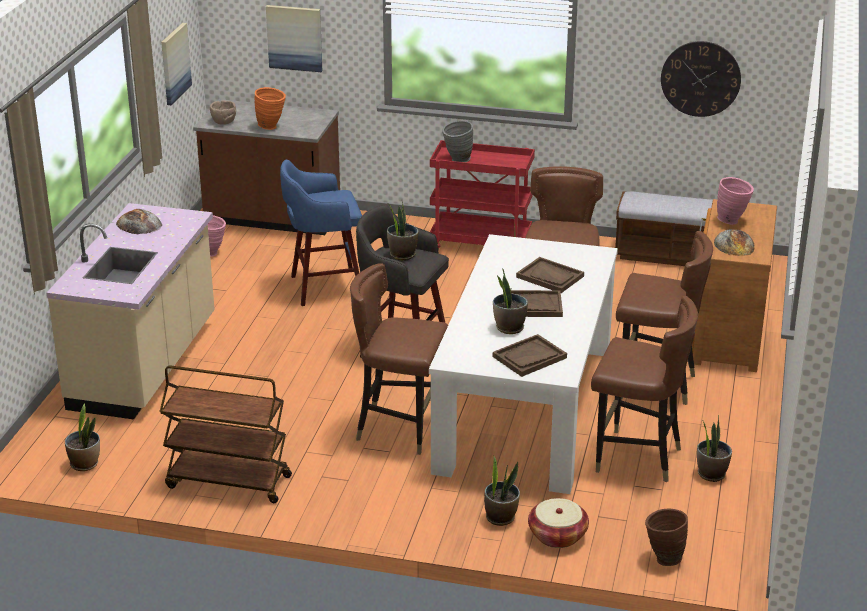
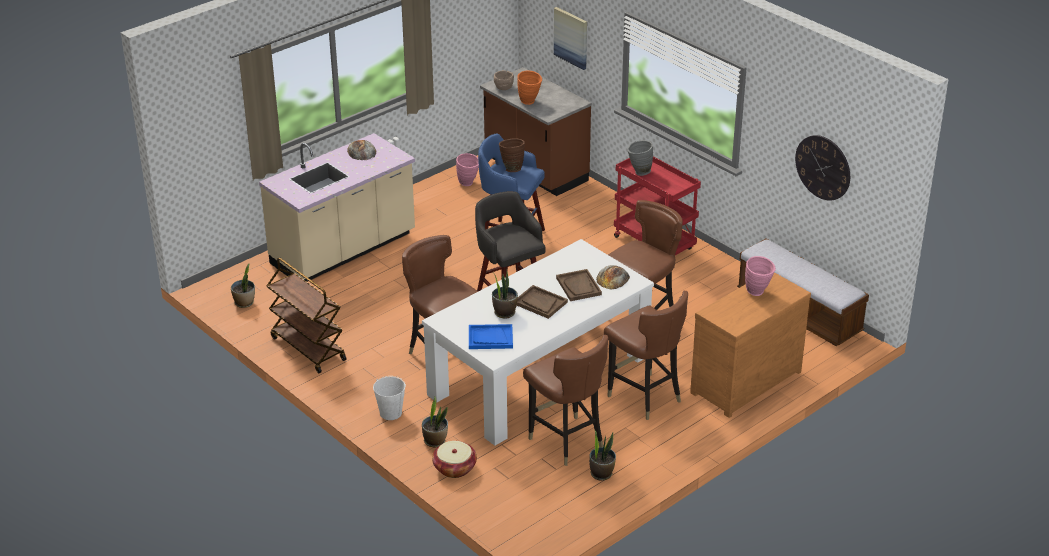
camera: 35 degrees right, 5 degrees up
picture [161,23,192,105] -> none
potted plant [387,202,419,260] -> none
brown tray [493,334,567,377] -> blue tray [469,324,513,349]
brown vase [645,509,688,566] -> brown vase moved to [499,138,525,172]
bread [714,229,754,256] -> bread moved to [596,265,630,289]
none -> white bucket [373,376,406,420]

